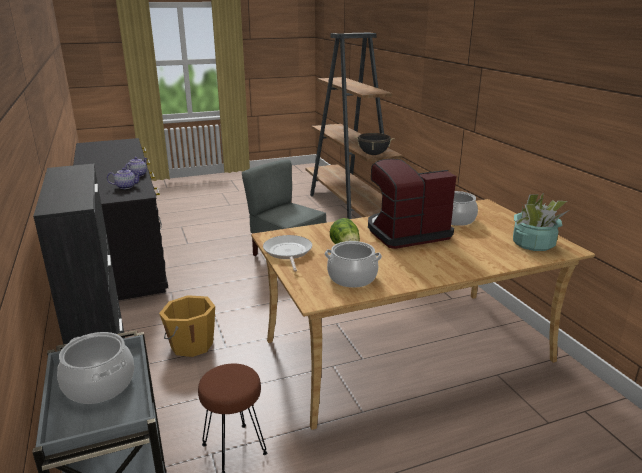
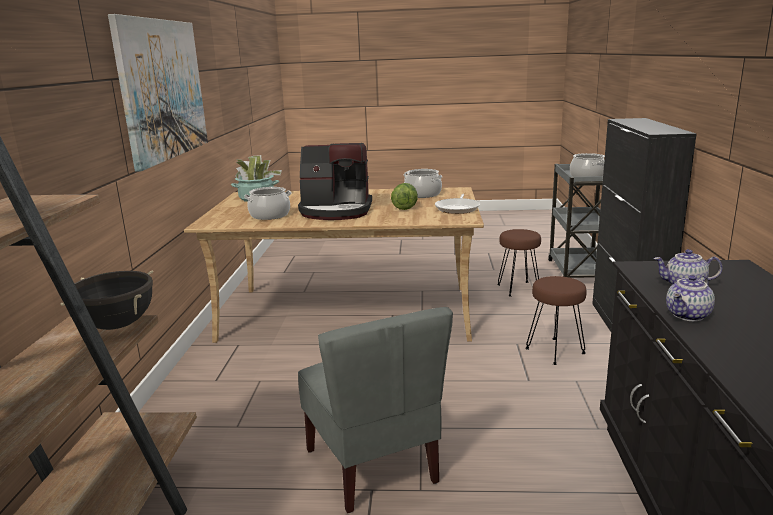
camera: 155 degrees left, 5 degrees down
orange bucket [159,295,215,357] -> brown stool [525,276,587,365]
none -> picture [108,14,208,172]

